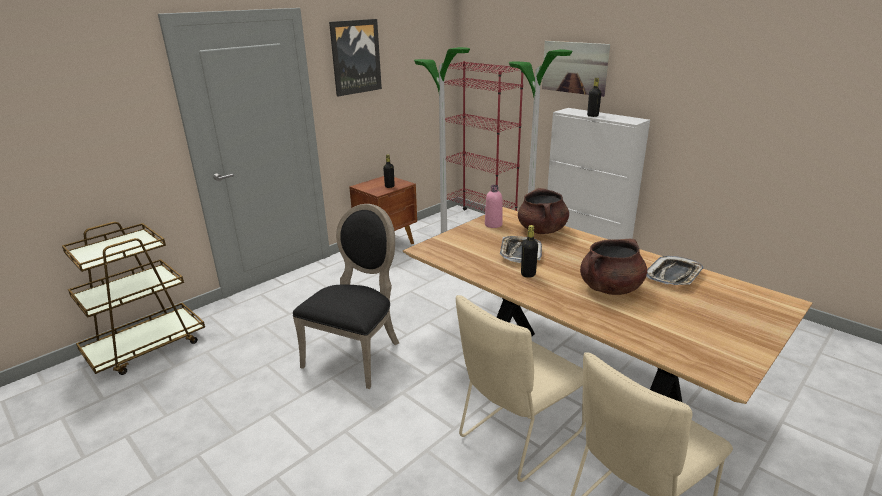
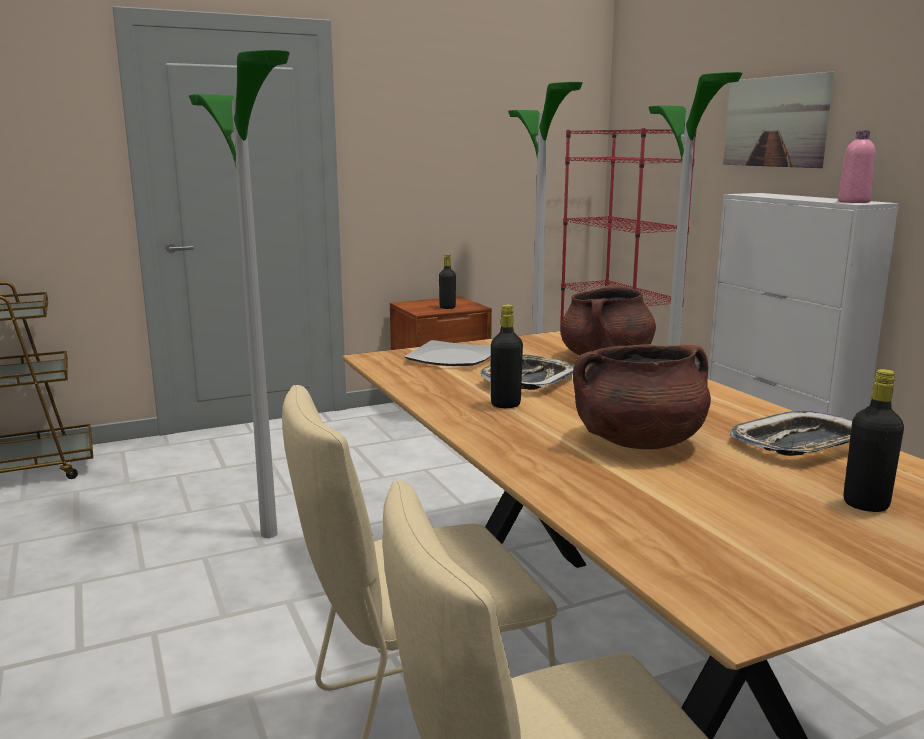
camera: 20 degrees right, 10 degrees down
black chair [293,204,399,389] -> floor lamp [189,50,290,538]
picture [329,19,382,96] -> none
pink bottle [485,185,503,228] -> pink bottle moved to [838,130,876,203]
black bottle [587,78,601,117] -> black bottle moved to [844,369,904,512]
none -> plate [404,340,491,366]

